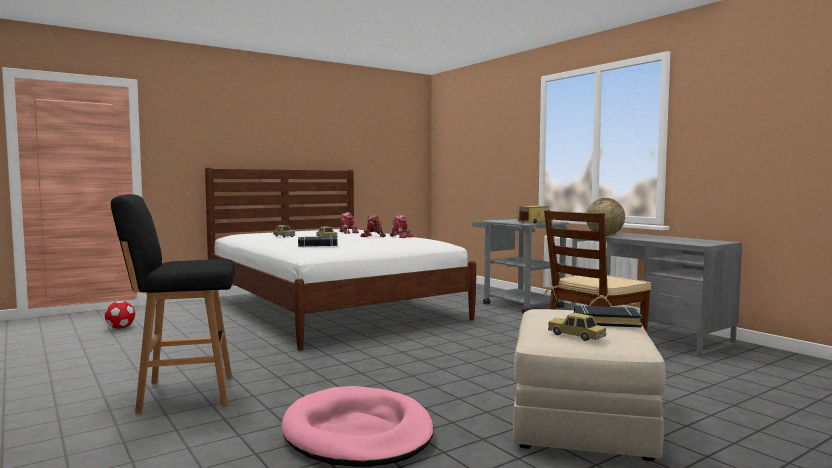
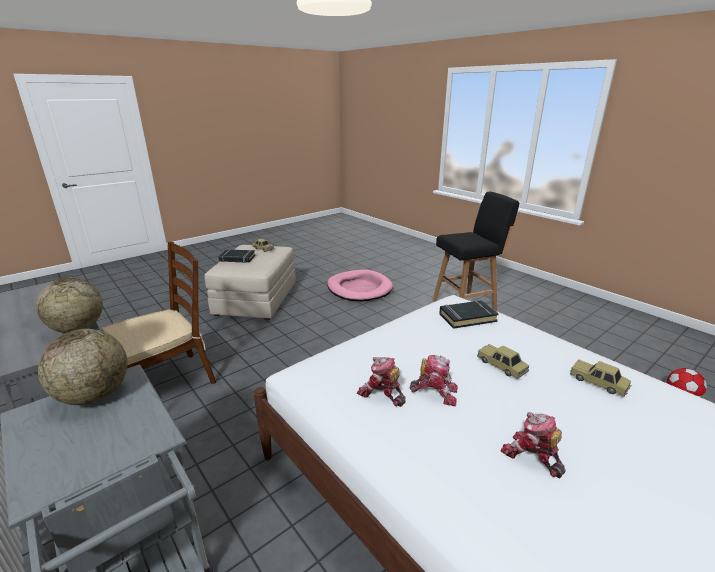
camera: 175 degrees right, 20 degrees up
toy truck [517,206,553,223] -> globe [38,329,128,405]

